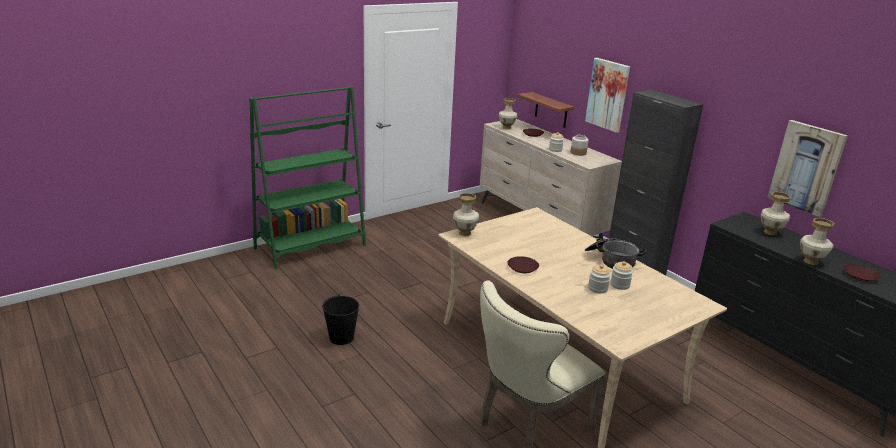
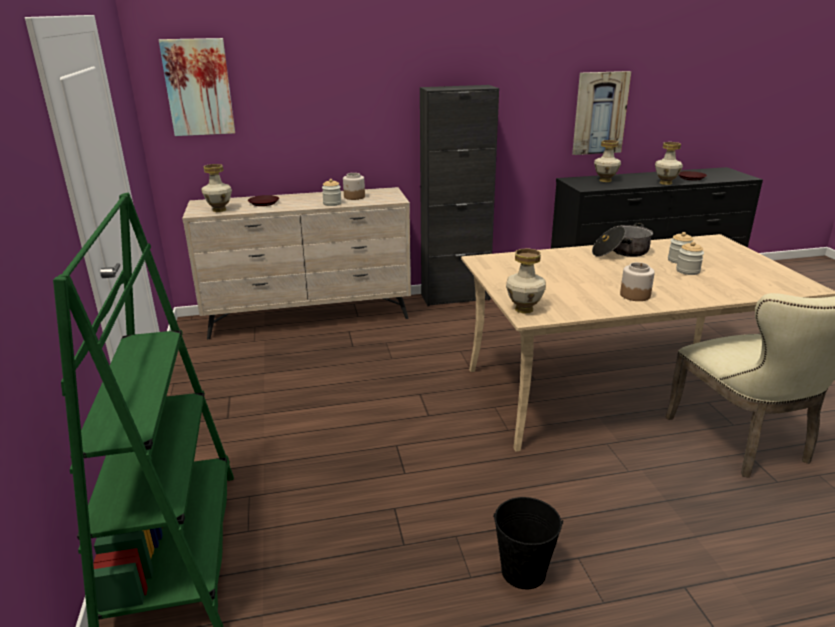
camera: 65 degrees left, 0 degrees up
brown plate [507,256,539,273] -> jar [620,262,655,301]
shelf [517,92,575,128] -> none
picture [585,58,630,133] -> picture moved to [159,38,235,136]

